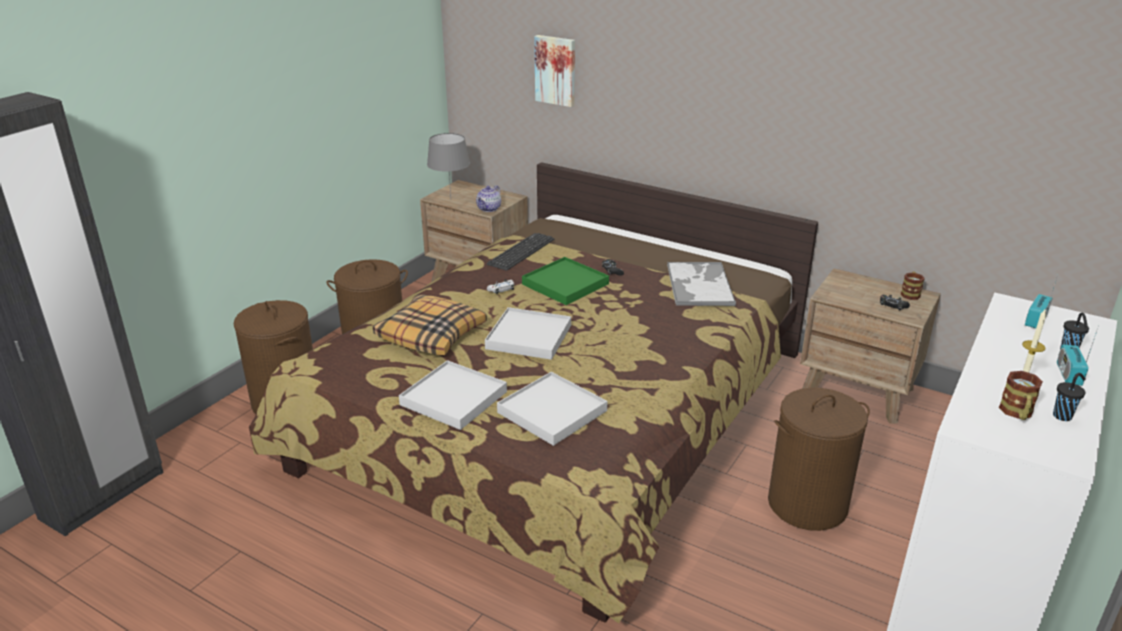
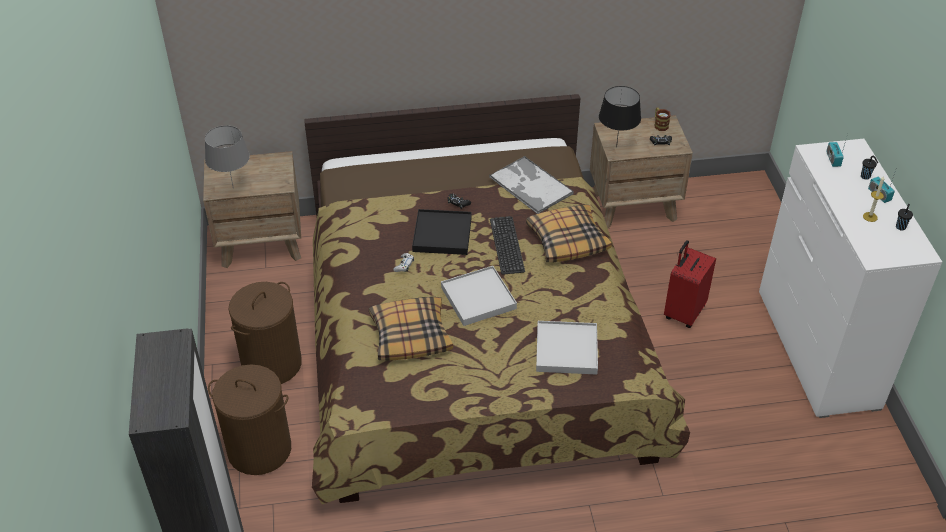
camera: 40 degrees left, 15 degrees up
white tray [399,360,507,430] -> none
teapot [476,185,501,212] -> none
keyboard [487,233,554,271] -> keyboard moved to [490,216,525,275]
green tray [522,257,609,305] -> black tray [412,209,472,255]
picture [534,35,575,107] -> none
brown laundry basket [768,388,870,531] -> red suitcase [664,240,716,328]
mug [999,371,1043,420] -> none
none -> pillow [526,205,612,263]
none -> black table lamp [599,86,641,148]

